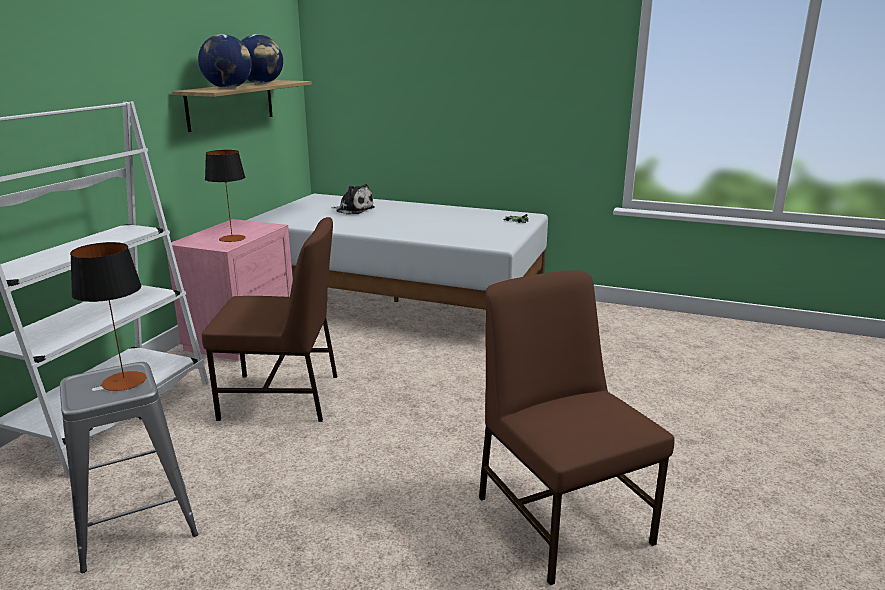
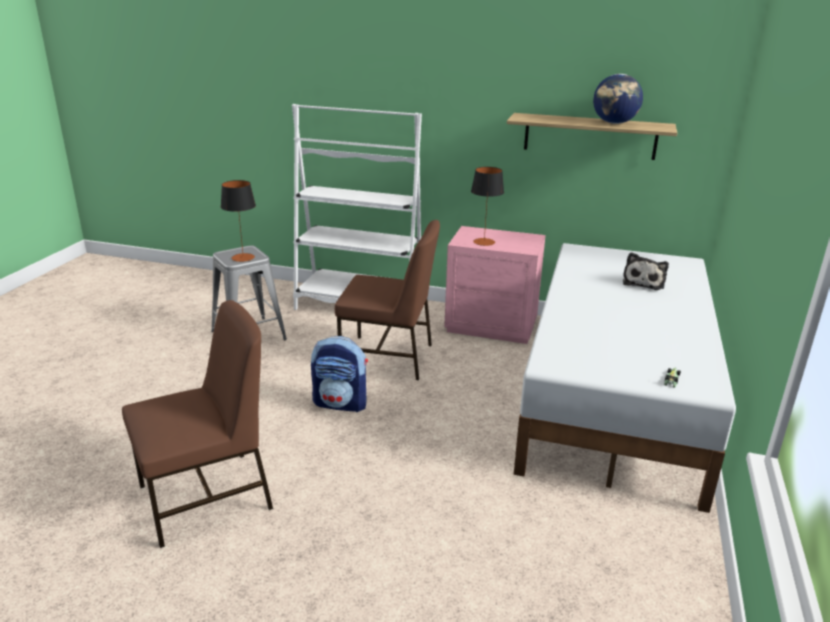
camera: 85 degrees right, 5 degrees up
globe [198,34,252,88] -> none
brown chair [202,217,337,422] -> brown chair turned 75 degrees counterclockwise [335,220,440,380]
none -> backpack [311,336,368,412]

